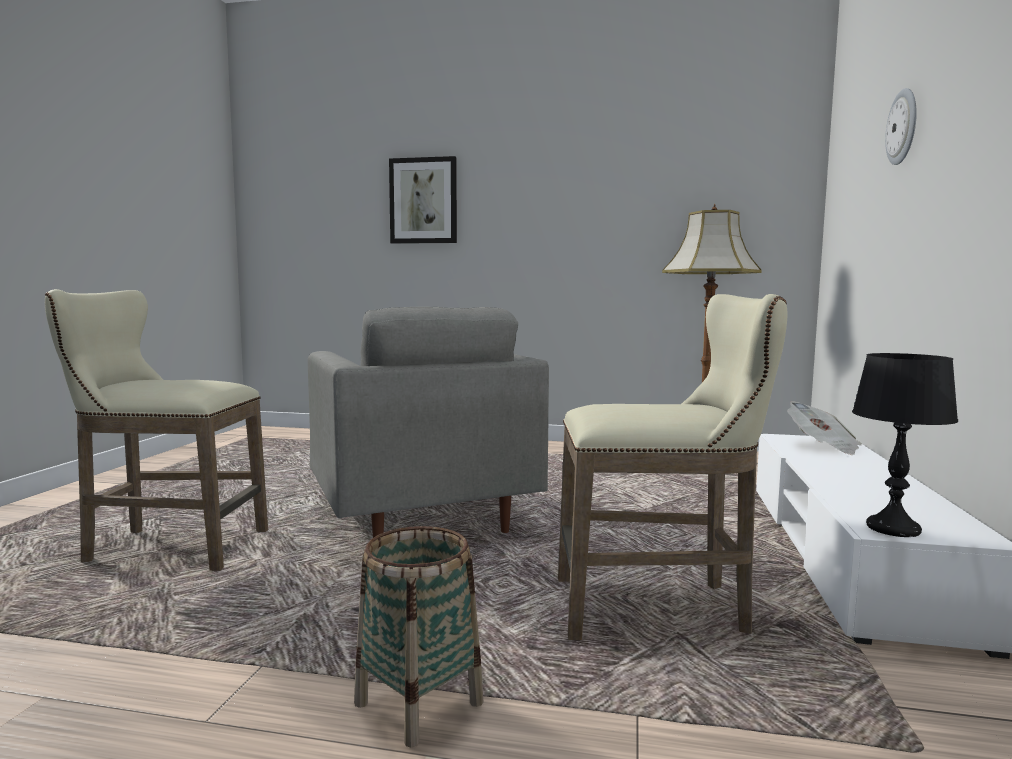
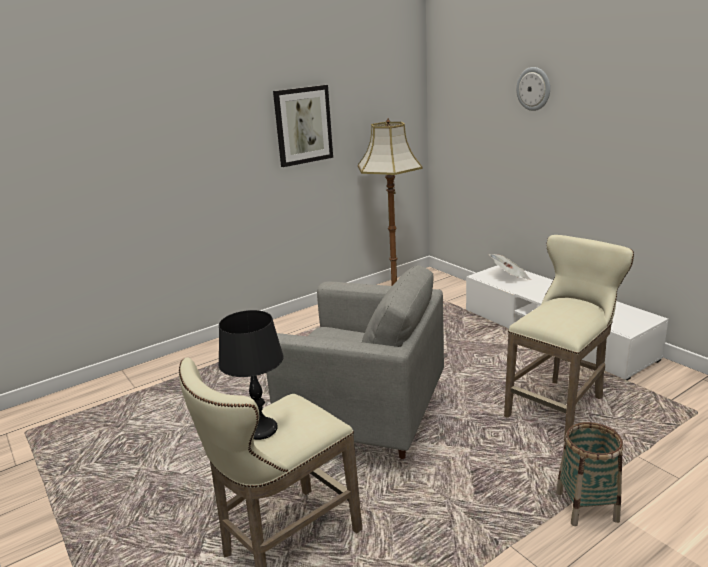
camera: 45 degrees left, 15 degrees up
picture [389,156,457,244] -> picture moved to [273,85,333,167]
black table lamp [852,353,958,537] -> black table lamp moved to [218,310,284,440]

